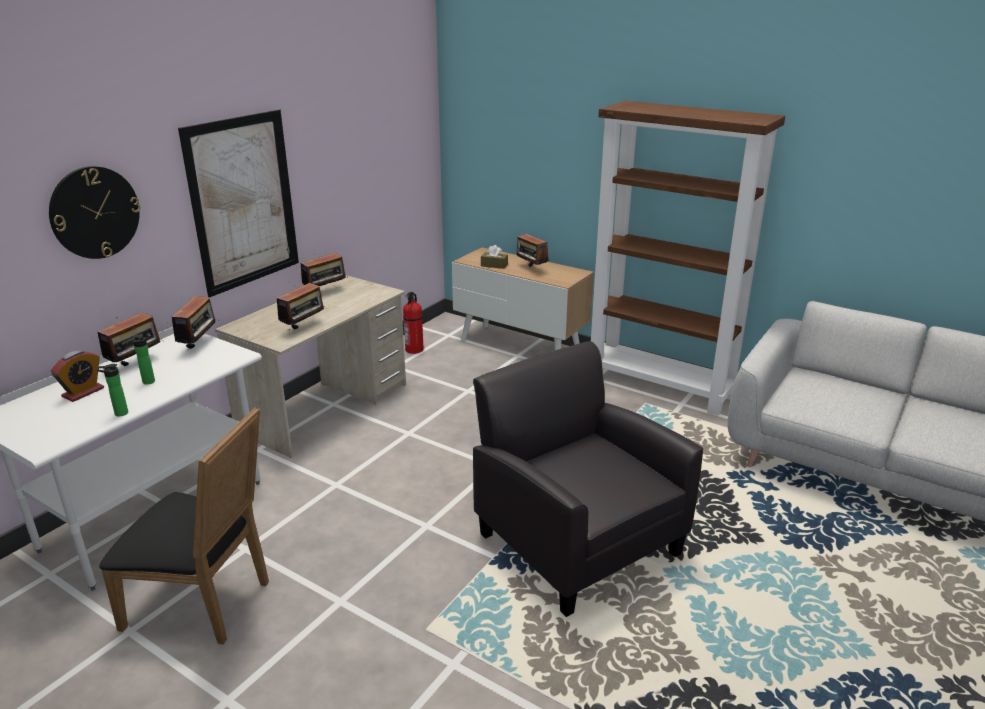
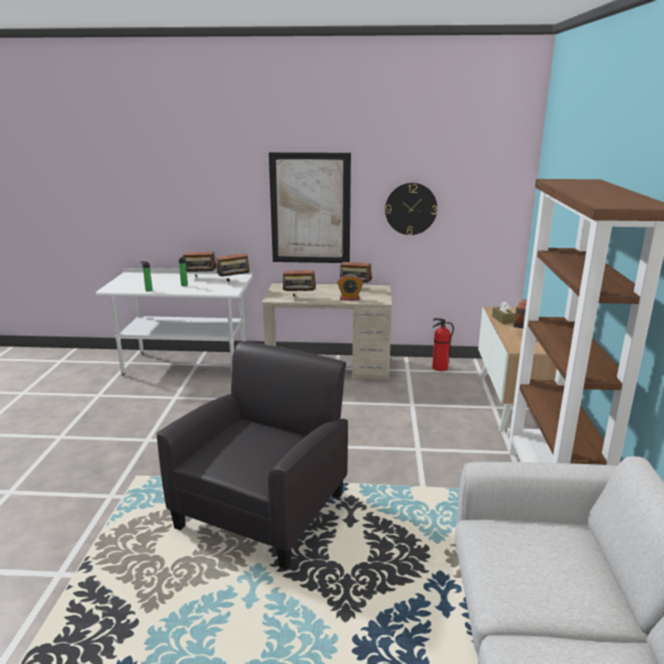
camera: 60 degrees right, 5 degrees down
wall clock [49,166,140,259] -> wall clock moved to [385,183,437,235]
alarm clock [51,350,104,402] -> alarm clock moved to [337,274,363,301]
black chair [99,407,269,645] -> none

